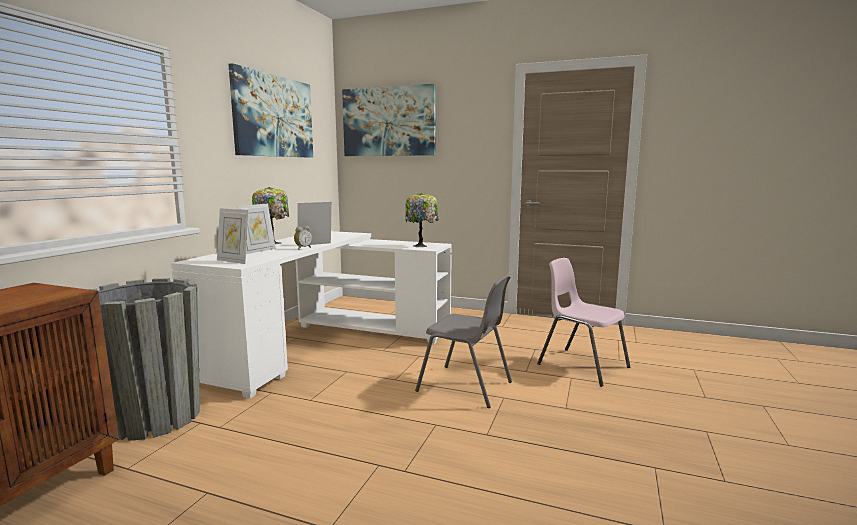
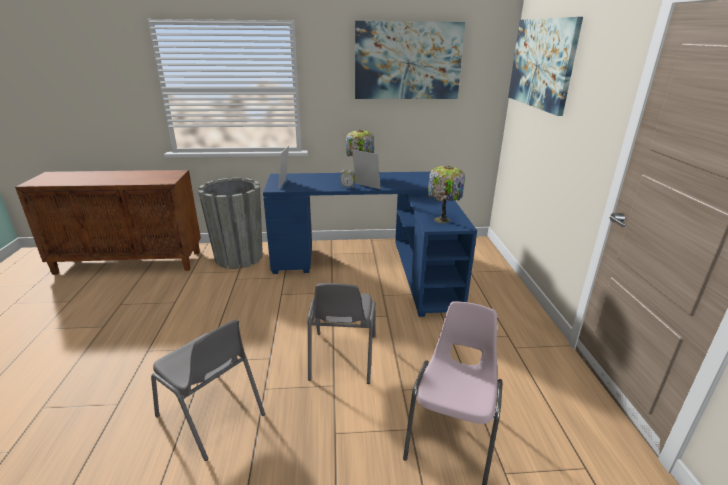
camera: 65 degrees right, 15 degrees up
white desk [171,231,452,399] -> blue desk [263,172,477,317]
picture frame [237,204,276,254] -> none
none -> grey chair [151,319,265,461]

